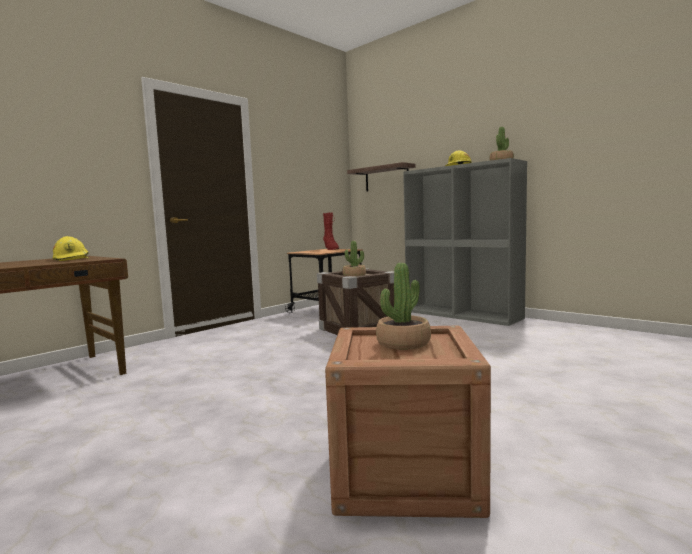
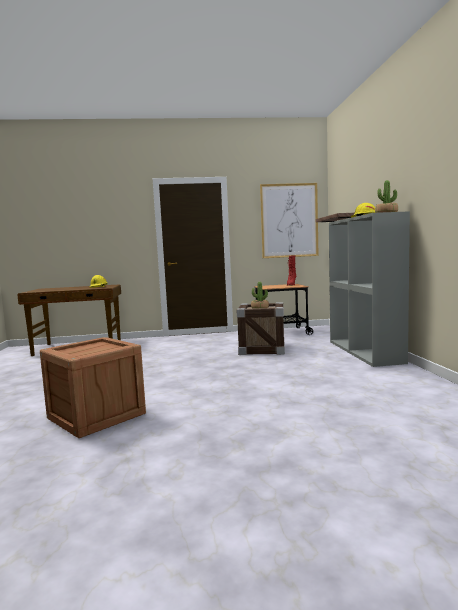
camera: 40 degrees right, 0 degrees up
potted plant [376,263,431,350] -> none
none -> picture [260,183,319,258]

